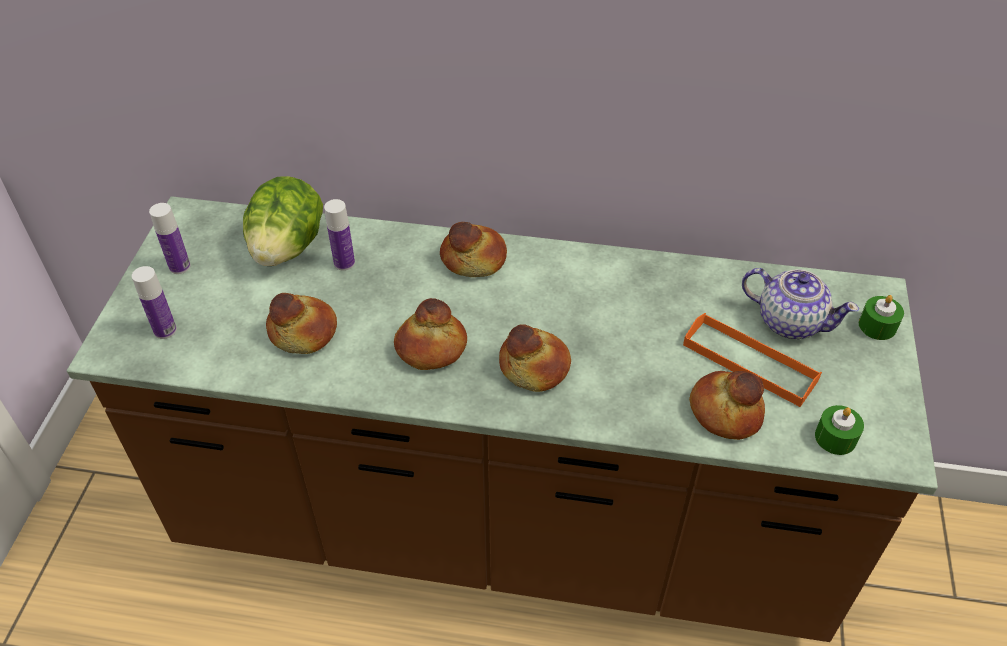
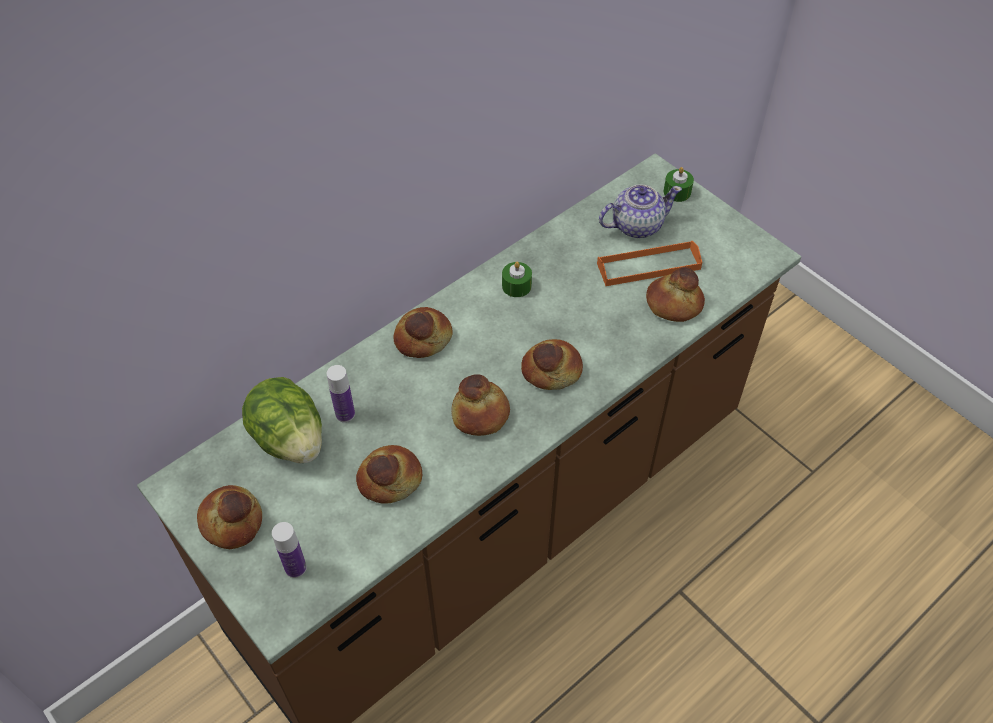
camera: 50 degrees left, 5 degrees up
bottle [149,203,191,274] -> bread [197,485,262,549]
green candle [815,405,864,455] -> green candle moved to [502,261,532,297]

